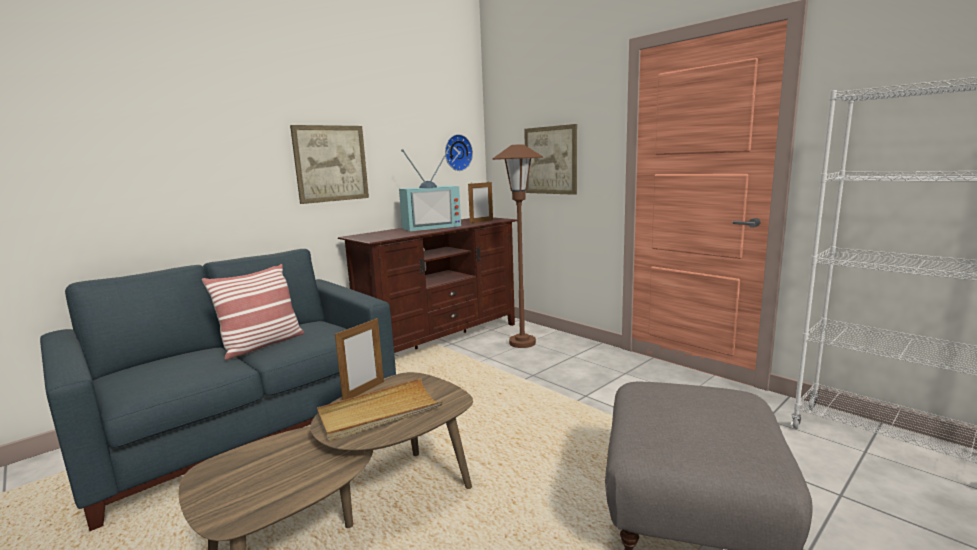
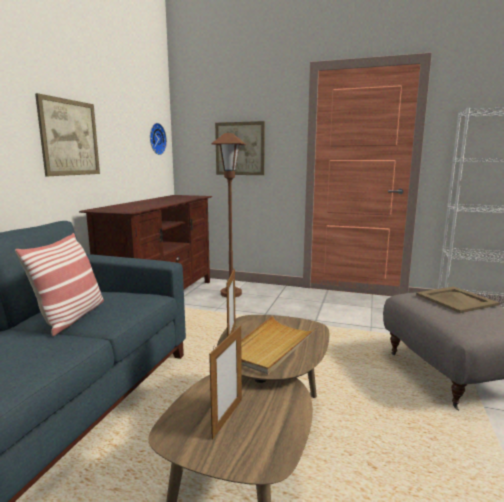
camera: 30 degrees left, 0 degrees up
television [399,146,461,232] -> none
picture frame [468,181,493,223] -> picture frame moved to [209,325,242,440]
none -> beige tray [416,286,500,313]

